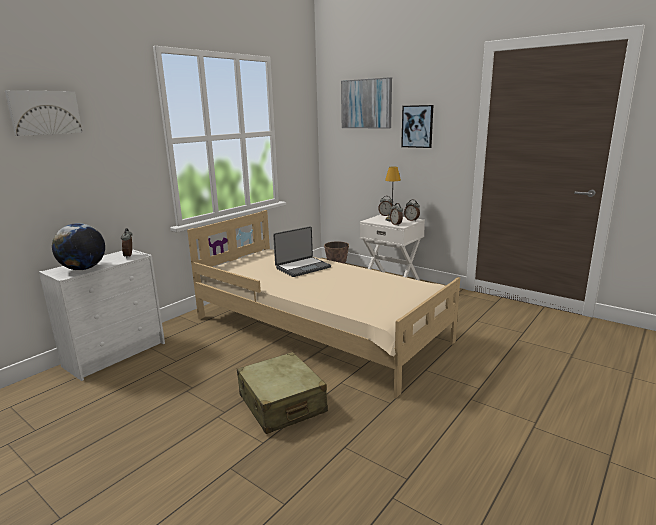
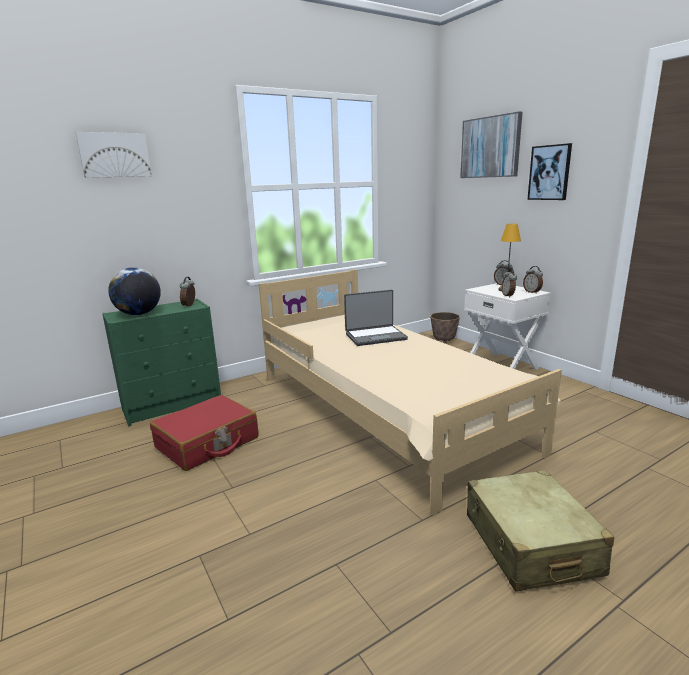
camera: 20 degrees right, 0 degrees up
white dresser [39,249,165,381] -> green dresser [102,299,221,426]
beige suitcase [237,352,328,434] -> beige suitcase moved to [467,470,614,591]
none -> red suitcase [150,395,258,471]

